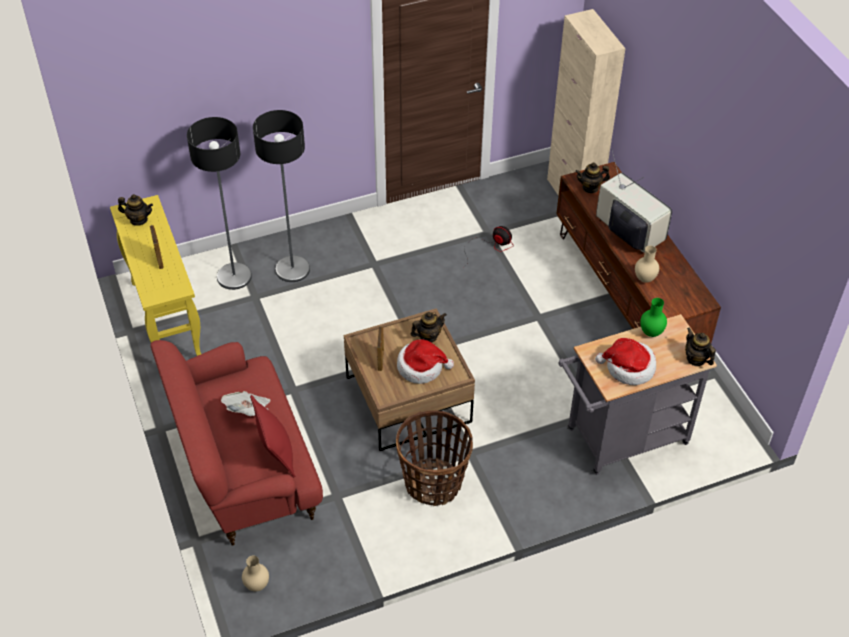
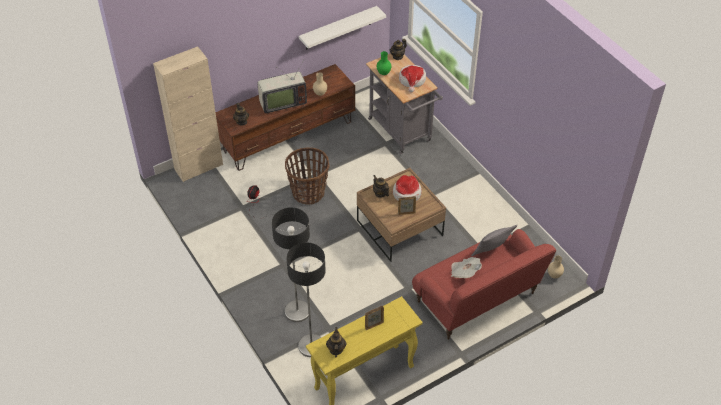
camera: 100 degrees left, 0 degrees up
red pillow [250,395,295,478] -> grey pillow [471,225,517,256]
basket [396,410,473,506] -> basket moved to [285,147,330,205]
television [596,151,672,254] -> television turned 150 degrees counterclockwise [258,63,307,114]
none -> white shelf [299,6,386,50]

